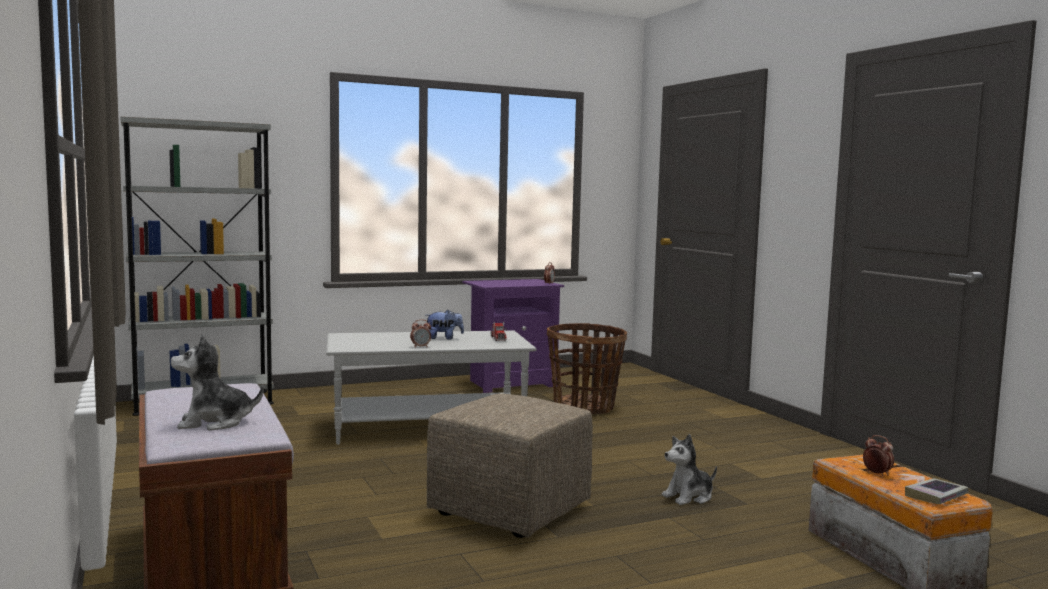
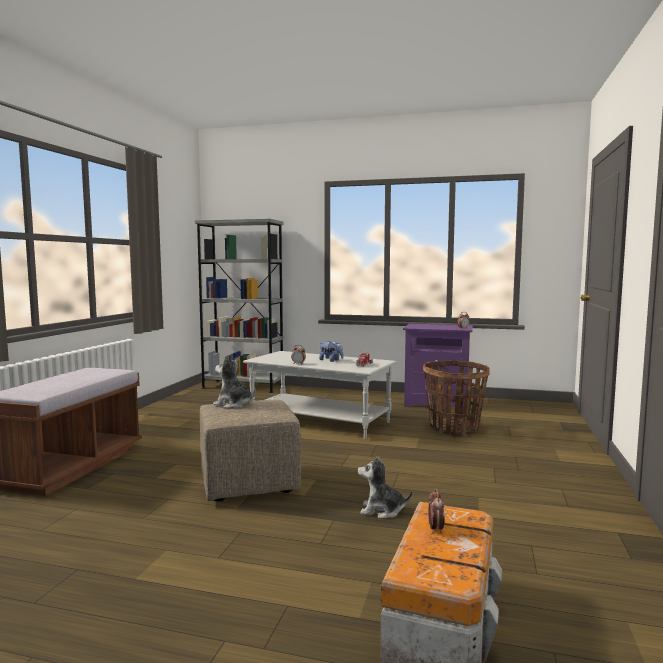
camera: 40 degrees right, 0 degrees up
plush toy [171,335,264,431] -> plush toy moved to [213,355,256,409]
book [905,478,969,504] -> none

